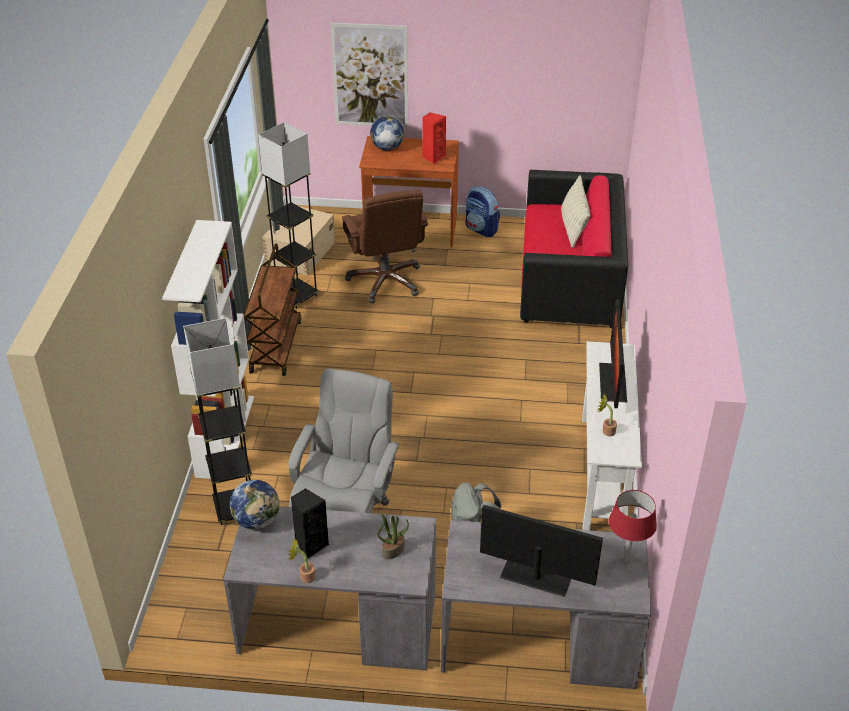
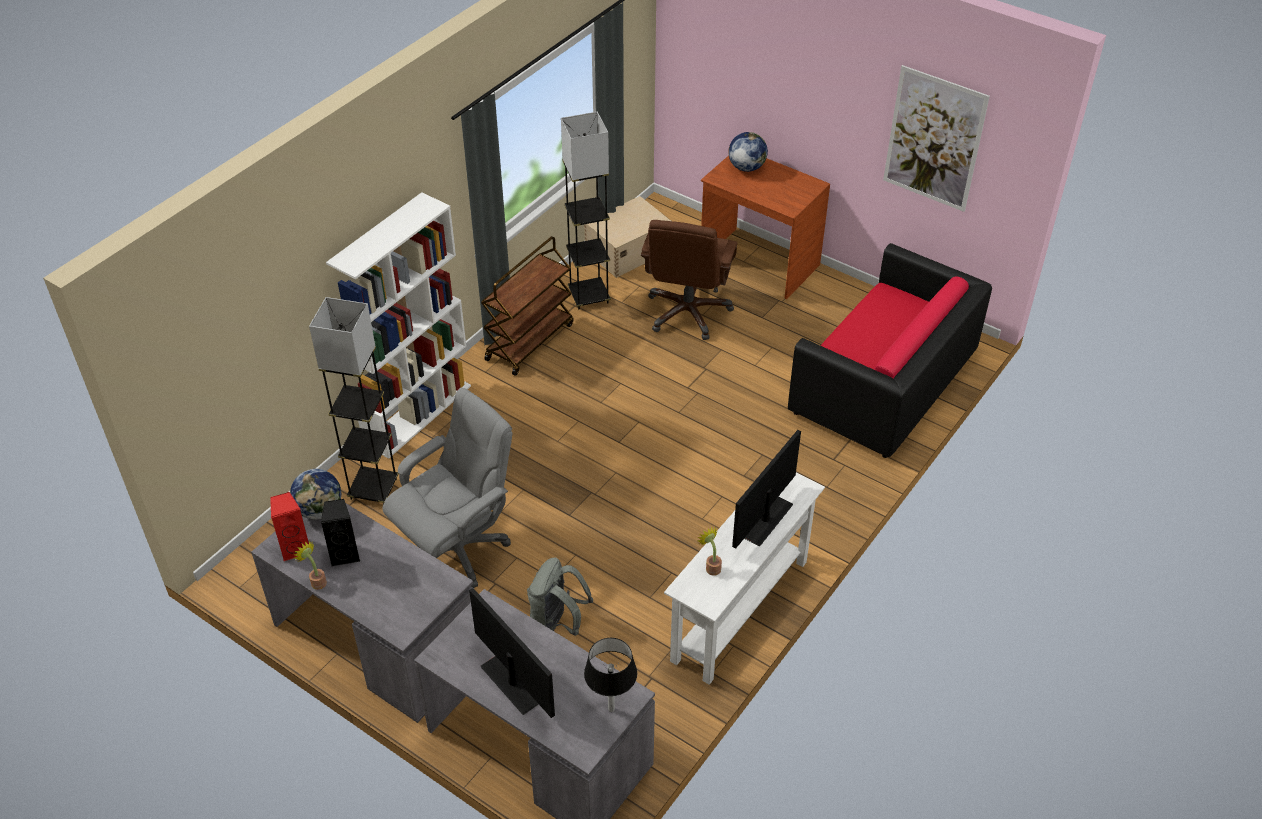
camera: 30 degrees right, 5 degrees up
picture [330,23,408,127] -> picture moved to [883,65,990,212]
potted plant [378,513,409,559] -> none
red speaker [422,113,446,164] -> red speaker moved to [270,492,309,561]
backpack [466,187,500,237] -> none
pillow [561,175,590,248] -> none
red table lamp [609,490,657,563] -> black table lamp [584,638,637,712]

